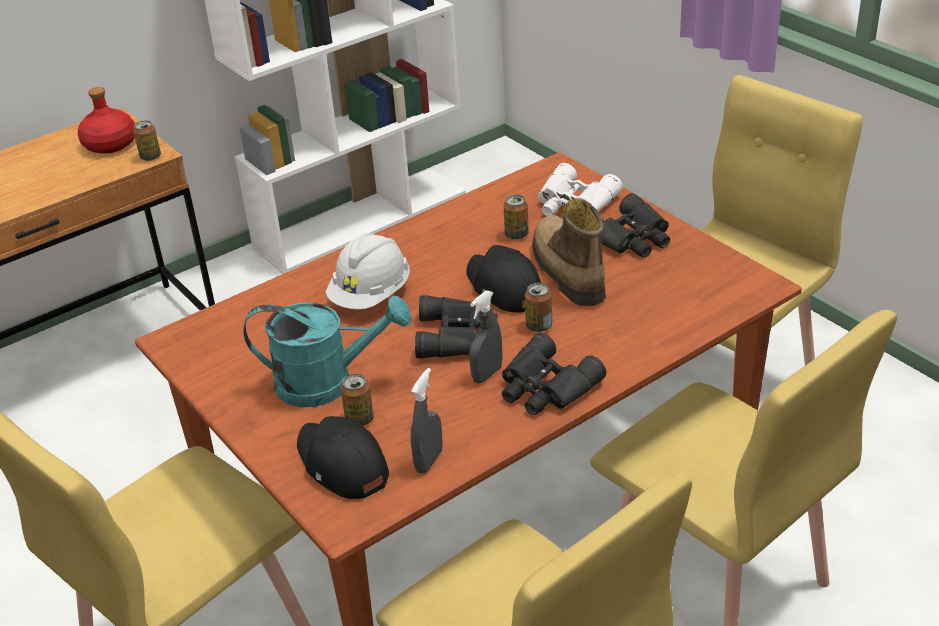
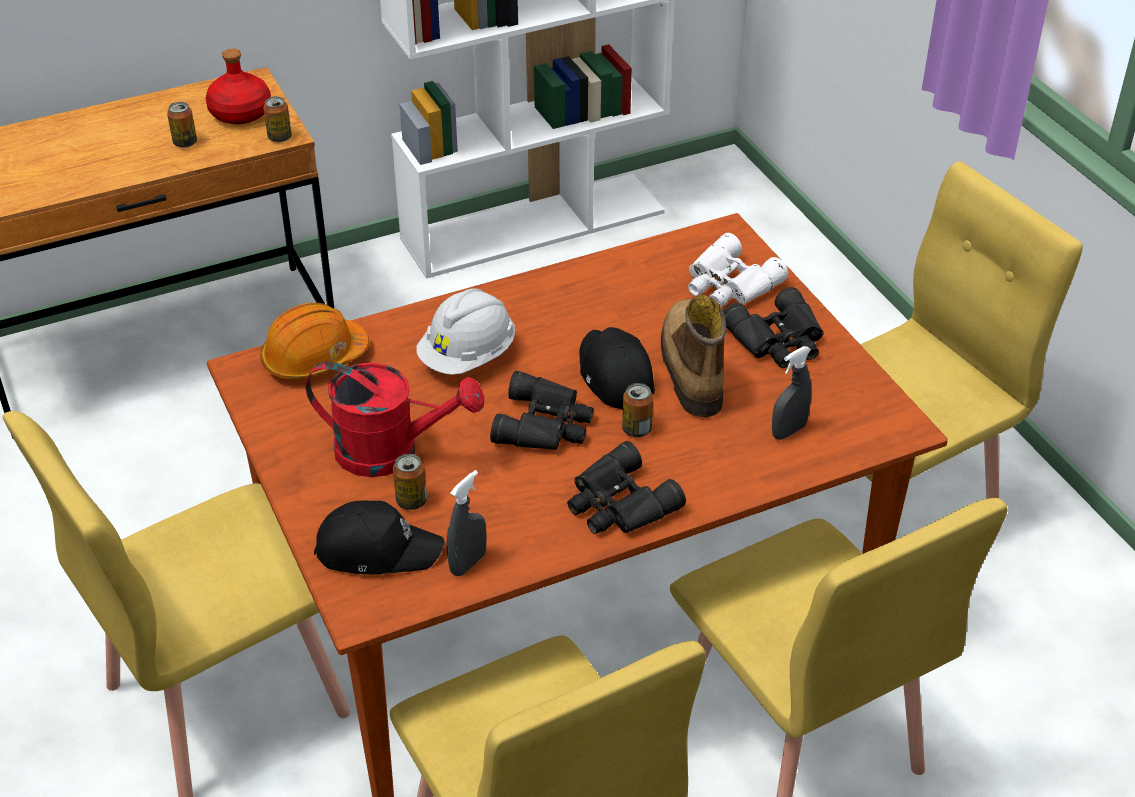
camera: 10 degrees right, 5 degrees up
turquoise watering can [243,296,412,407] -> red watering can [306,362,484,477]
black cap [297,416,389,499] -> black cap turned 120 degrees clockwise [314,501,445,574]
grey spray bottle [469,291,502,383] -> grey spray bottle moved to [772,346,811,440]
can [504,195,529,240] -> can moved to [167,102,197,148]
none -> orange hard hat [260,302,369,379]

